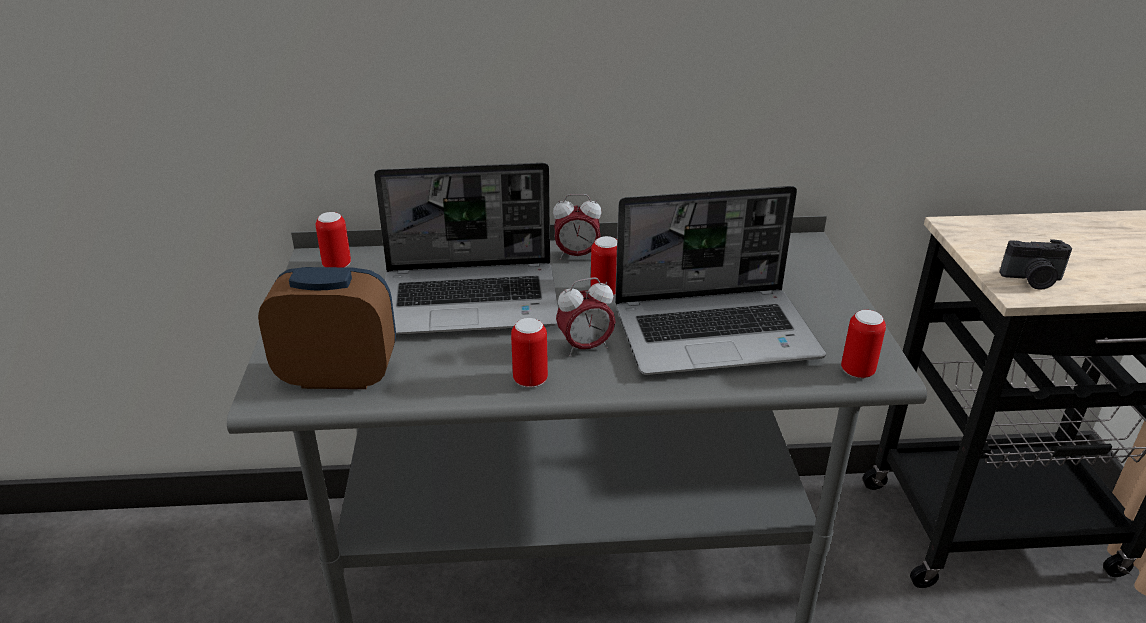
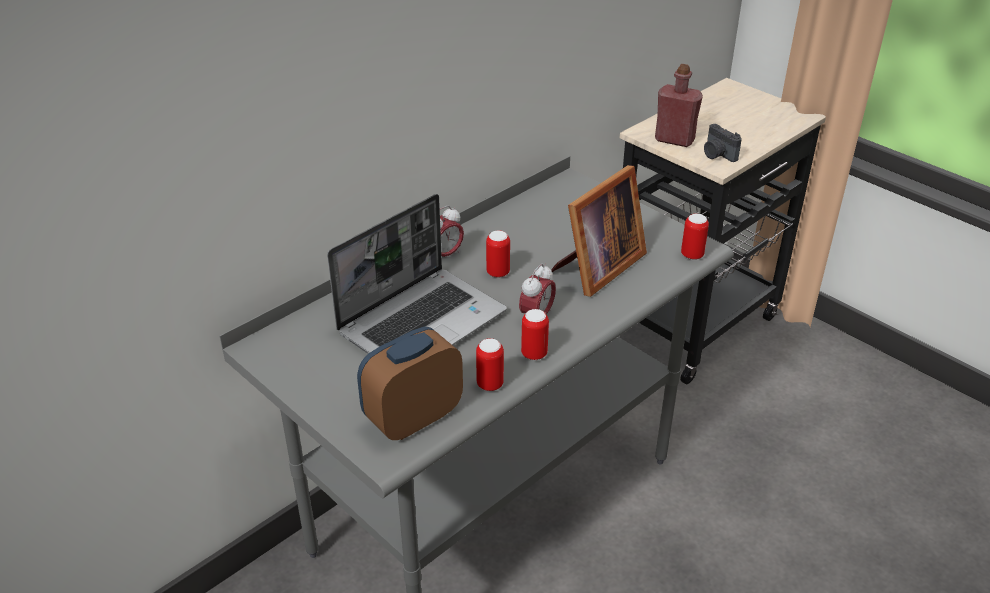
camera: 40 degrees left, 5 degrees up
can [316,212,351,267] -> can moved to [476,338,504,391]
laptop [615,186,826,375] -> picture frame [551,165,647,297]
camera [1000,239,1072,290] -> camera turned 90 degrees clockwise [704,124,742,162]
none -> red bottle [655,64,703,147]

